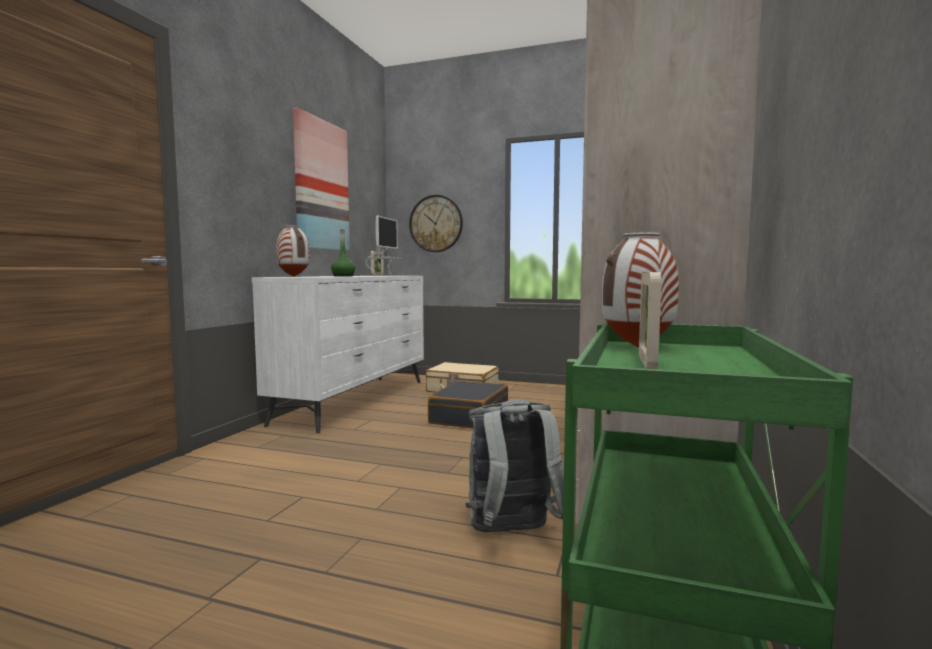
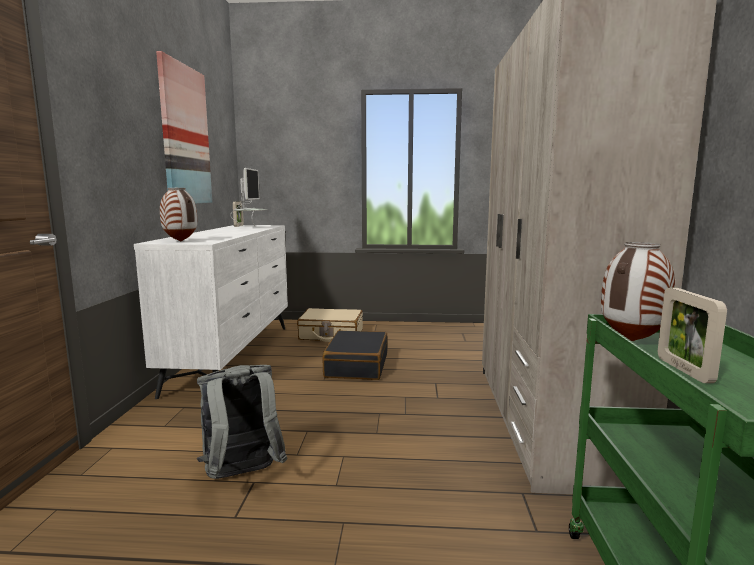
camera: 15 degrees left, 5 degrees up
green bottle [331,229,356,277] -> none
wall clock [409,195,463,252] -> none
grey backpack [465,399,564,532] -> grey backpack moved to [197,365,288,479]

